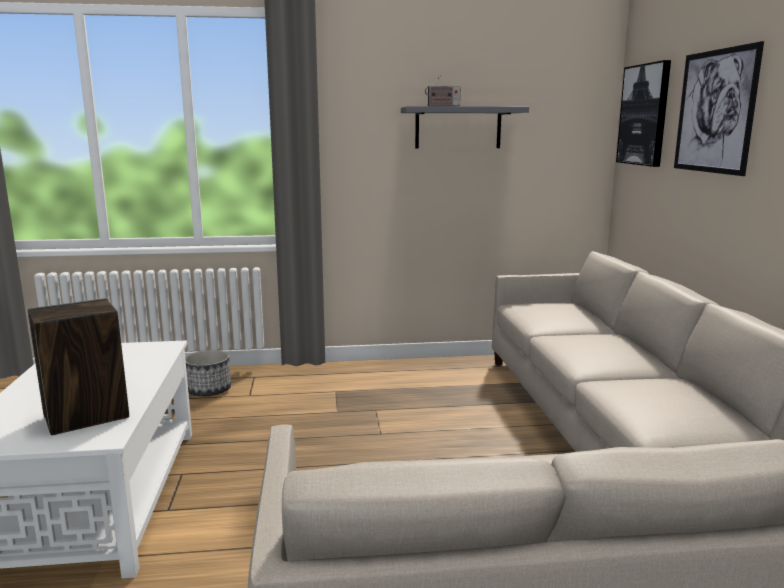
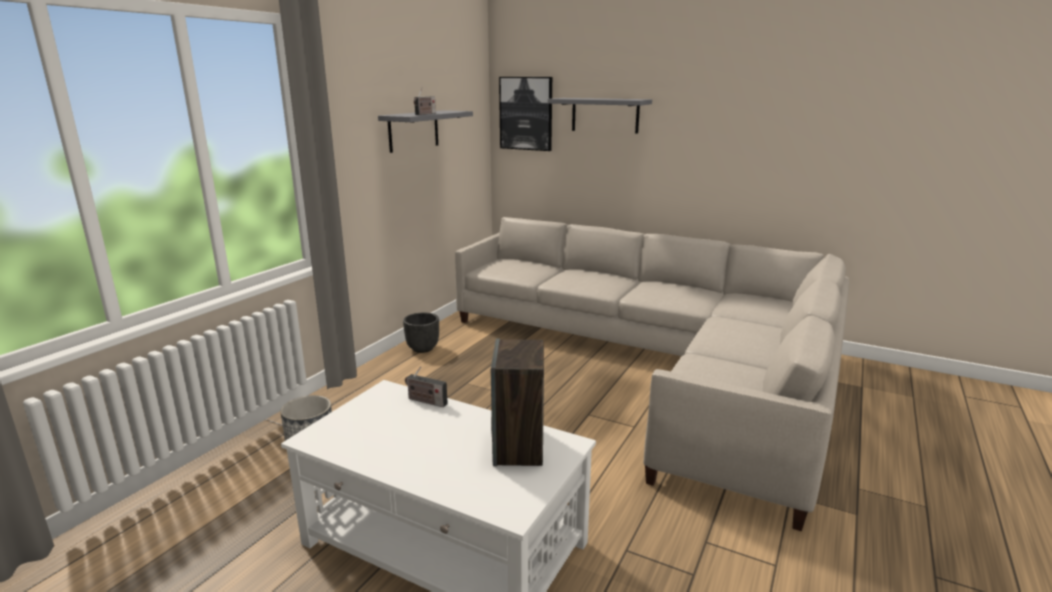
camera: 55 degrees left, 5 degrees up
picture [674,41,764,176] -> grey shelf [548,98,652,134]
none -> black planter [403,312,439,353]
none -> radio [405,366,448,407]

